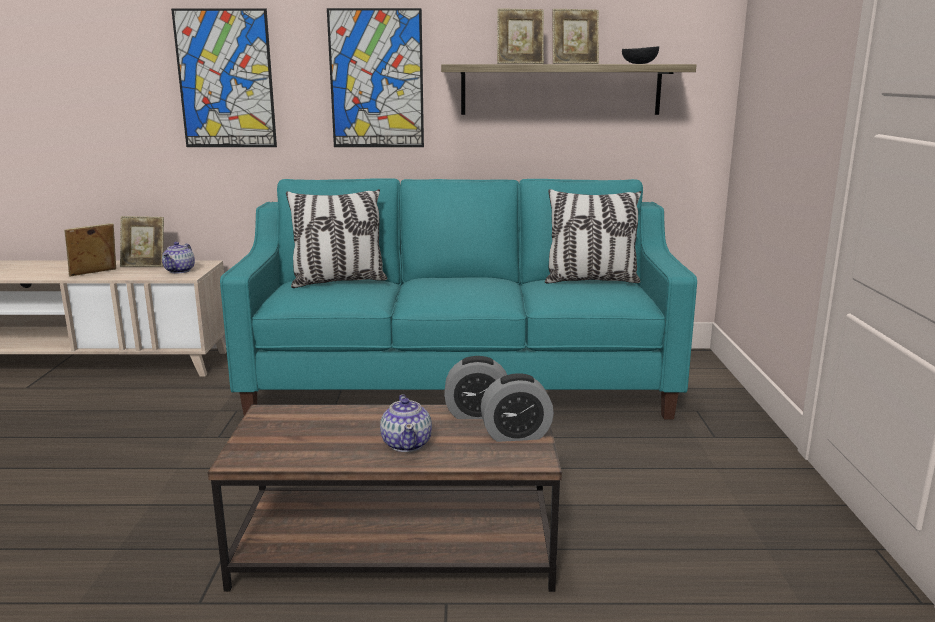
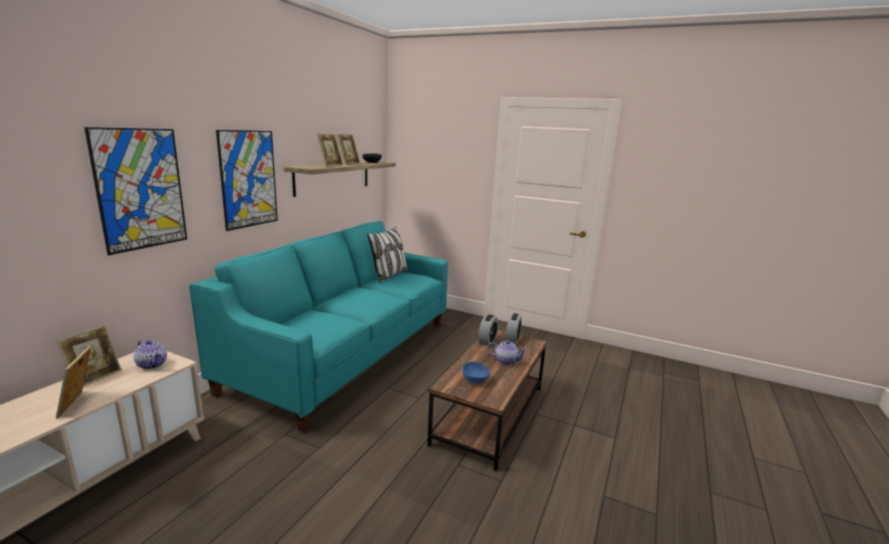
camera: 65 degrees left, 0 degrees up
pillow [286,189,387,288] -> none
none -> blue bowl [462,362,490,383]

